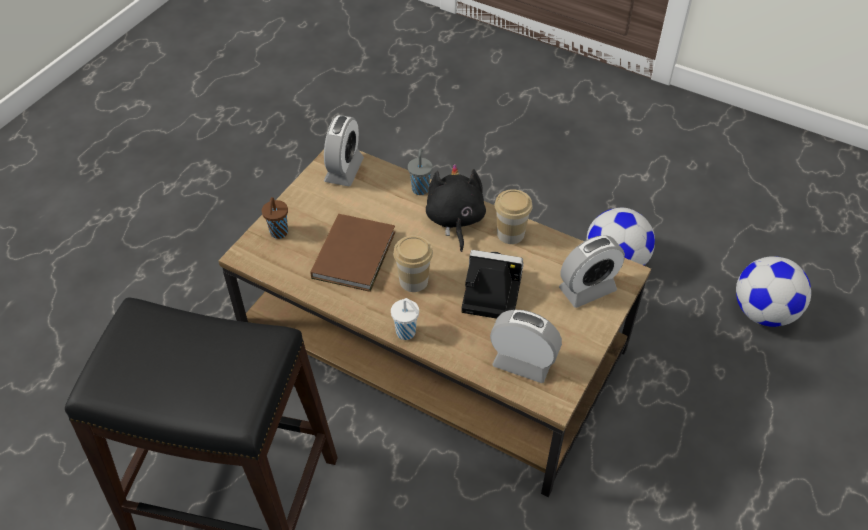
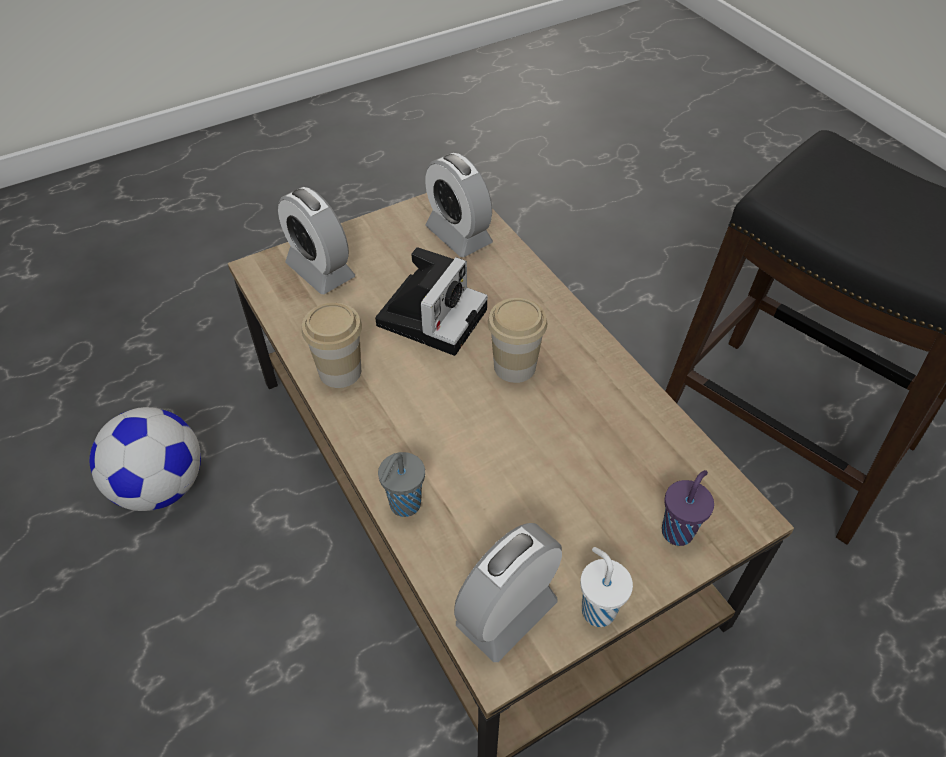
camera: 150 degrees left, 0 degrees up
brown cup [262,197,288,239] -> purple cup [662,470,714,546]
brown book [310,214,395,292] -> none
white cup [391,298,419,340] -> white cup moved to [580,547,633,627]
black plush toy [426,164,486,252] -> none
camera [461,250,524,319] -> camera turned 105 degrees counterclockwise [375,247,488,356]
alarm clock [559,235,625,308] -> alarm clock turned 135 degrees counterclockwise [278,187,355,294]
football [736,256,811,327] -> none

